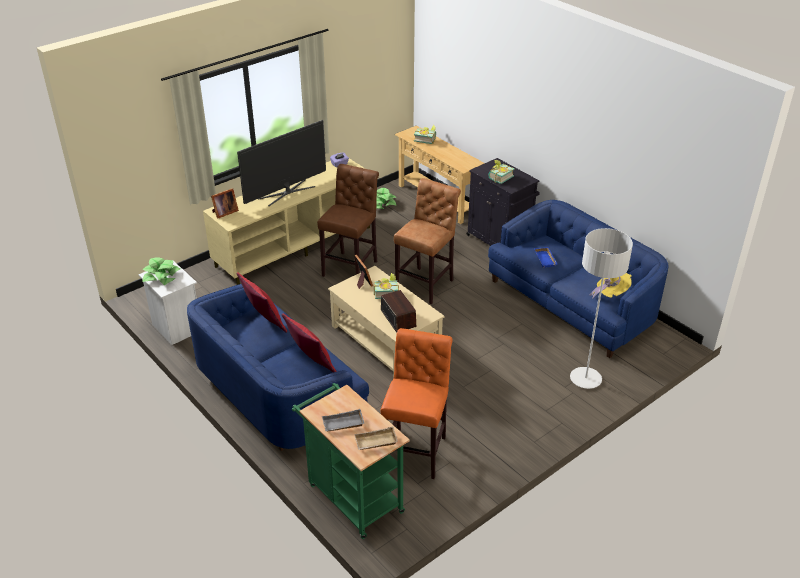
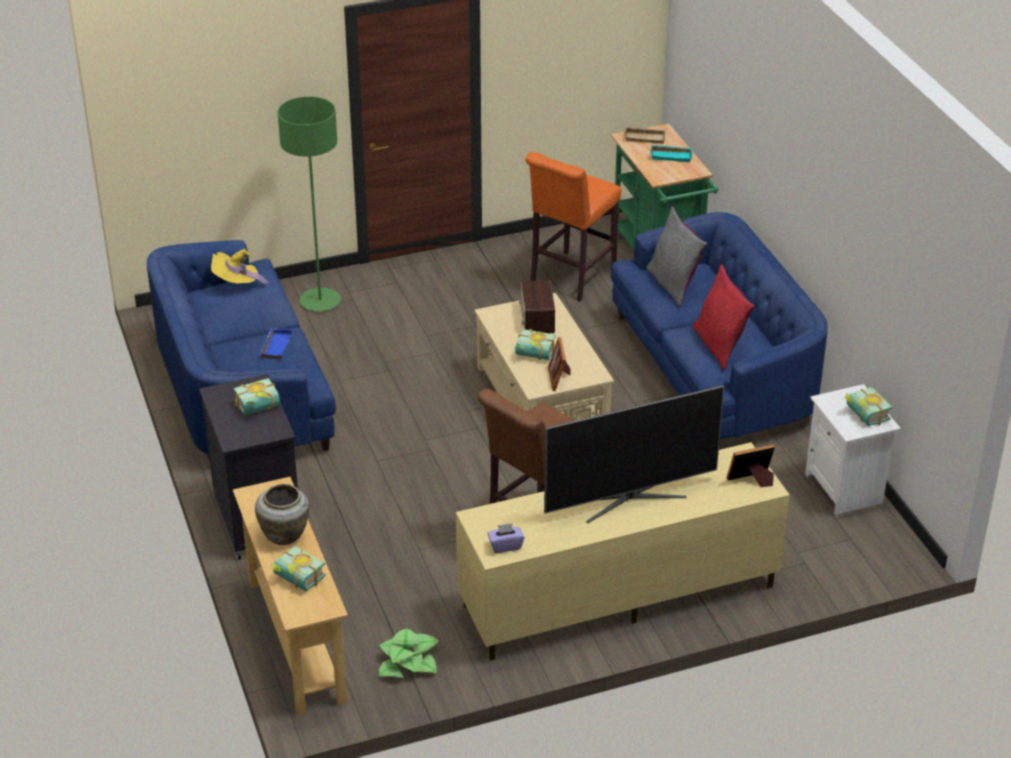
camera: 160 degrees left, 0 degrees up
potted plant [142,258,180,285] -> book [844,387,892,426]
red pillow [282,313,337,373] -> grey pillow [646,206,707,307]
grey tray [322,409,365,431] -> turquoise tray [650,145,693,162]
brown stool [394,178,461,304] -> none
grey floor lamp [570,228,633,389] -> green floor lamp [278,96,341,311]
none -> beige vase [255,484,310,545]

